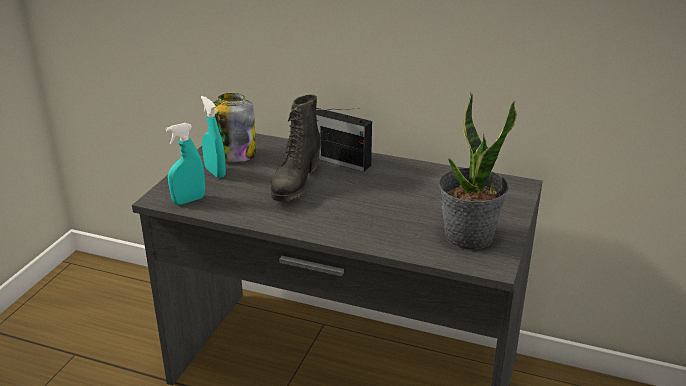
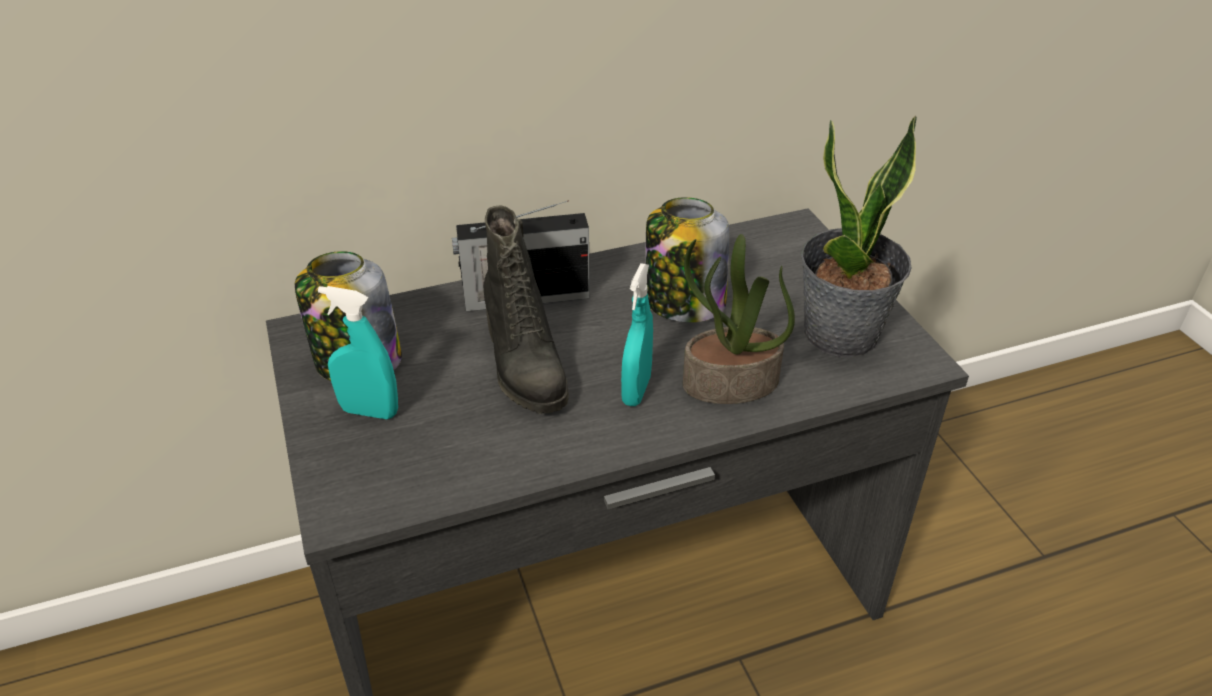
camera: 40 degrees left, 10 degrees up
turquoise spray bottle [166,123,205,205] -> turquoise spray bottle moved to [621,263,653,406]
none -> jar [646,197,729,322]
none -> potted plant [683,234,795,404]

